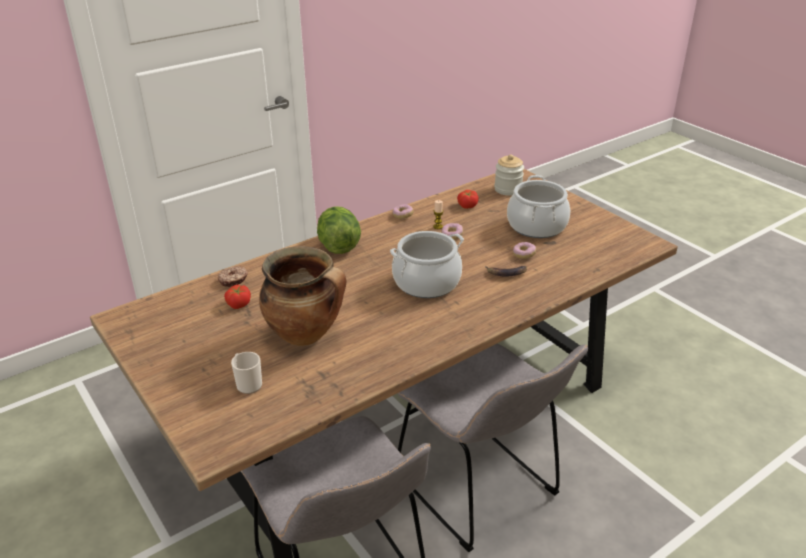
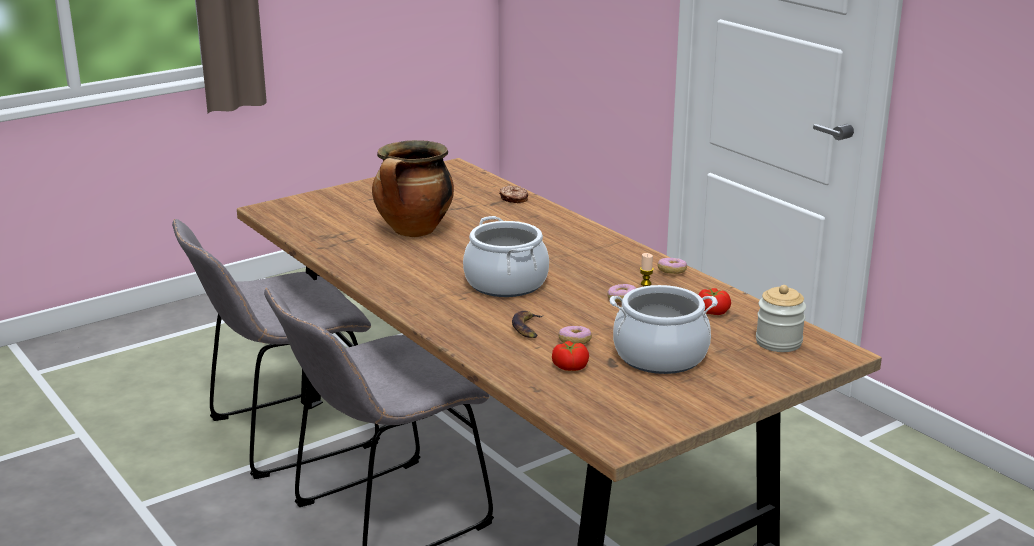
camera: 90 degrees right, 10 degrees down
tomato [224,285,251,309] -> tomato moved to [552,341,589,371]
mug [231,352,262,394] -> none
lettuce [317,206,361,254] -> none

